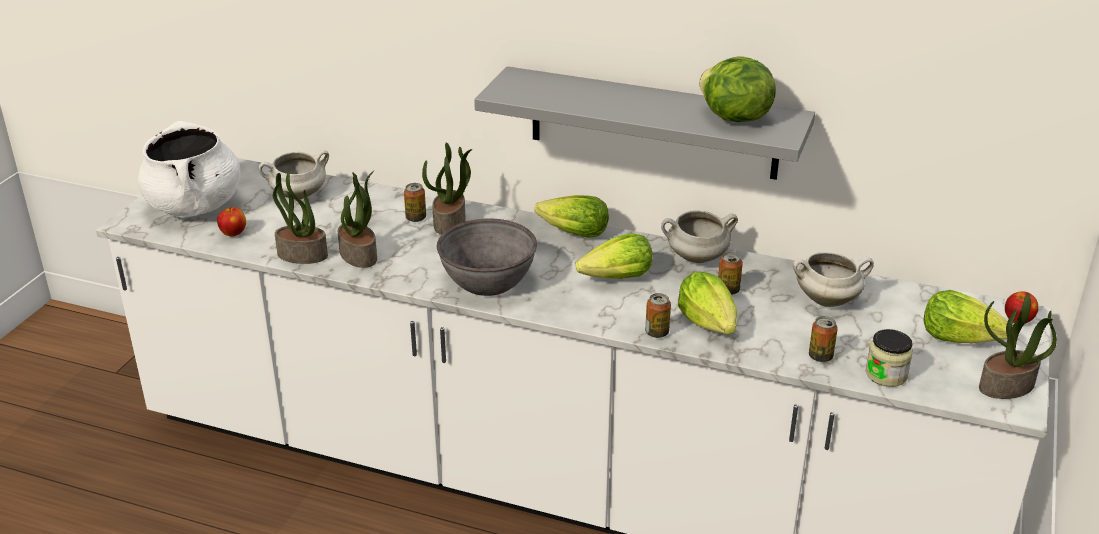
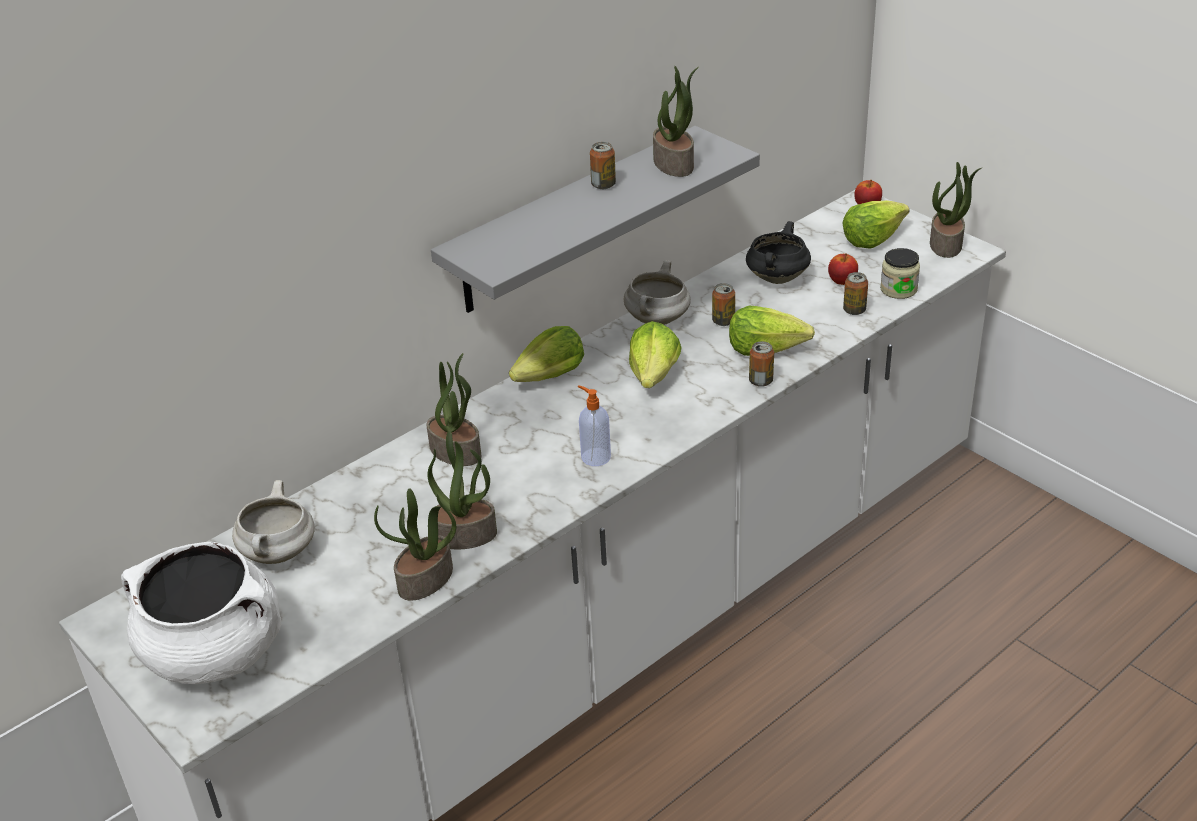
camera: 60 degrees left, 5 degrees up
apple [217,207,246,236] -> apple moved to [828,253,858,285]
can [404,183,426,222] -> can moved to [590,142,616,189]
grey bowl [437,219,537,296] -> soap dispenser [578,385,611,466]
lettuce [699,56,776,122] -> potted plant [653,66,699,177]
white cooking pot [793,252,874,307] -> black cooking pot [746,221,811,284]

